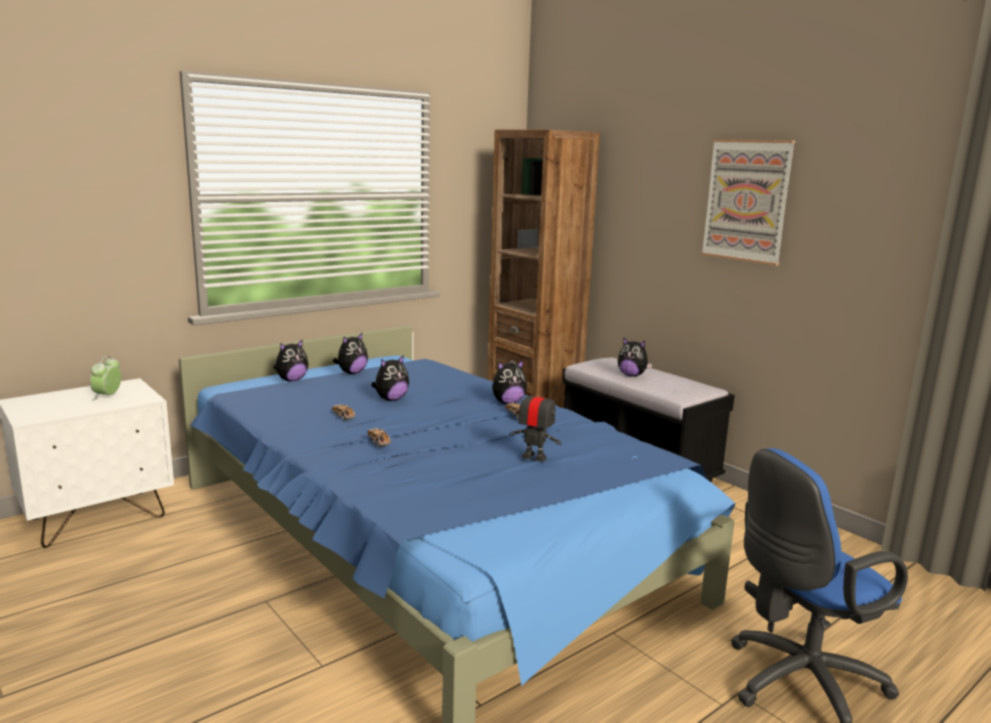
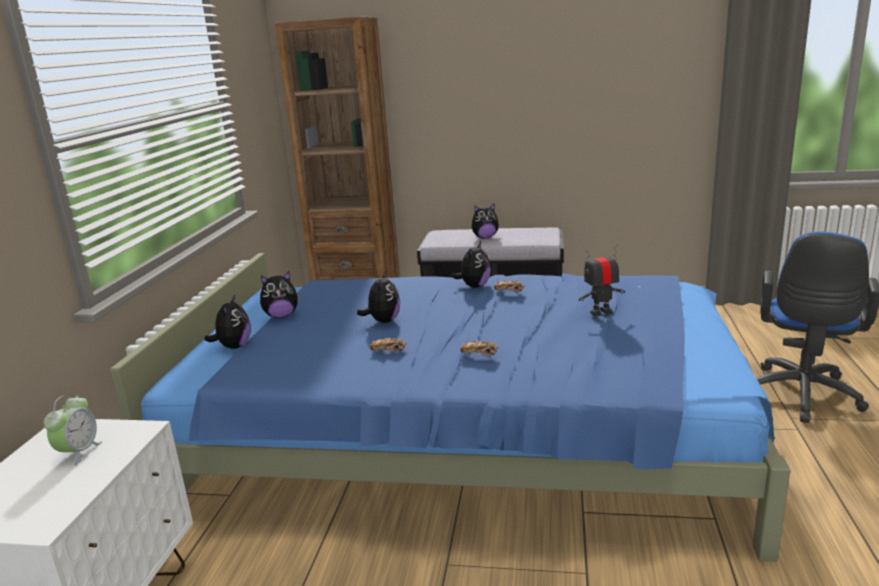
camera: 40 degrees left, 5 degrees up
alarm clock [90,355,121,401] -> alarm clock turned 135 degrees counterclockwise [44,395,103,466]
plush toy [333,333,368,374] -> plush toy turned 75 degrees clockwise [260,272,300,318]
picture [701,139,795,266] -> none

